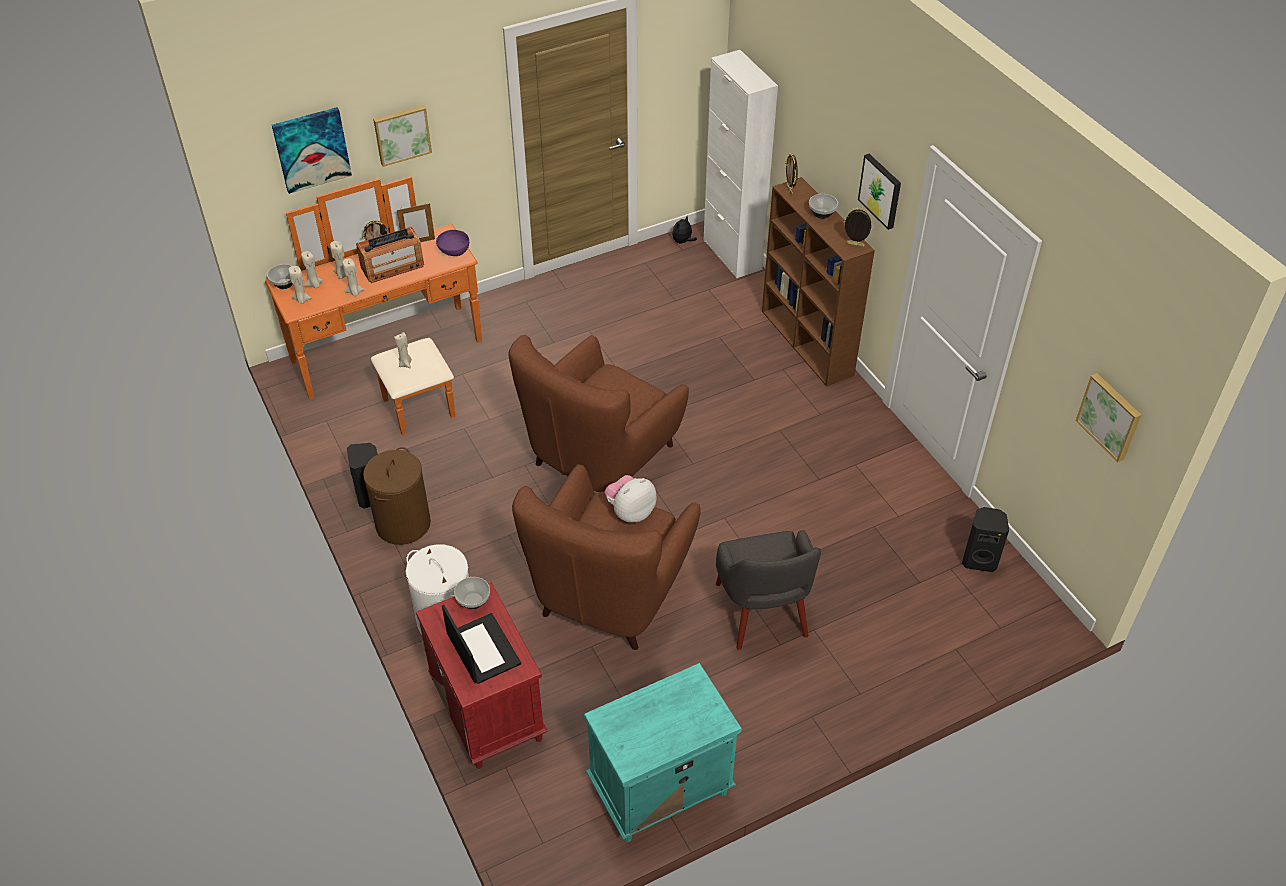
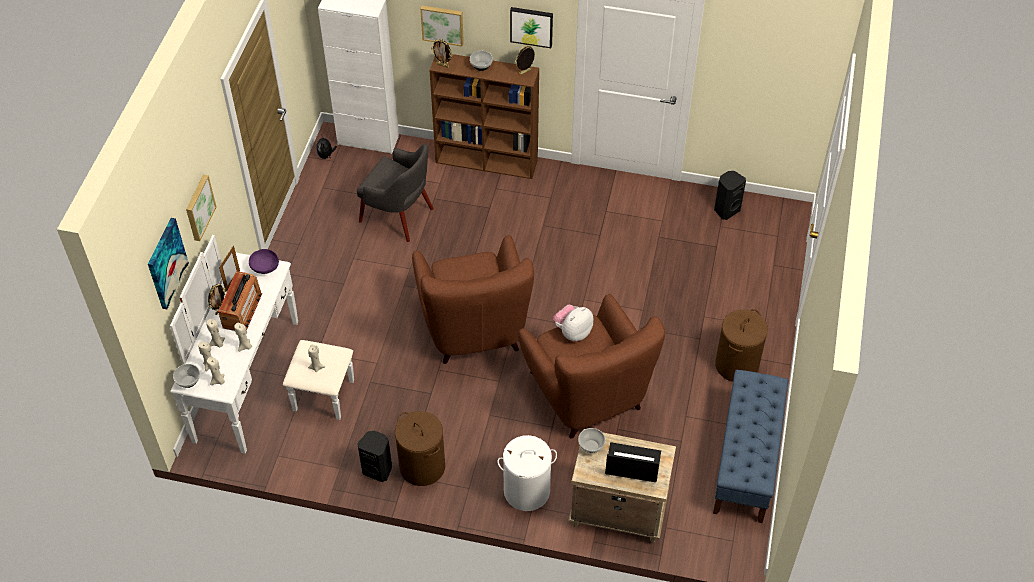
camera: 50 degrees left, 5 degrees up
orange dresser [265,176,482,435] -> white dresser [170,235,354,454]
red nightstand [416,582,548,769] -> beige nightstand [568,429,676,543]
turquoise nightstand [584,663,742,842] -> blue bench [713,370,788,523]
plush toy [604,475,657,522] -> plush toy turned 45 degrees clockwise [553,305,594,341]
grey armchair [716,530,821,650] -> grey armchair moved to [357,143,434,242]
picture [1076,373,1141,462] -> picture moved to [420,5,464,46]
none -> brown laundry basket [715,309,768,382]

